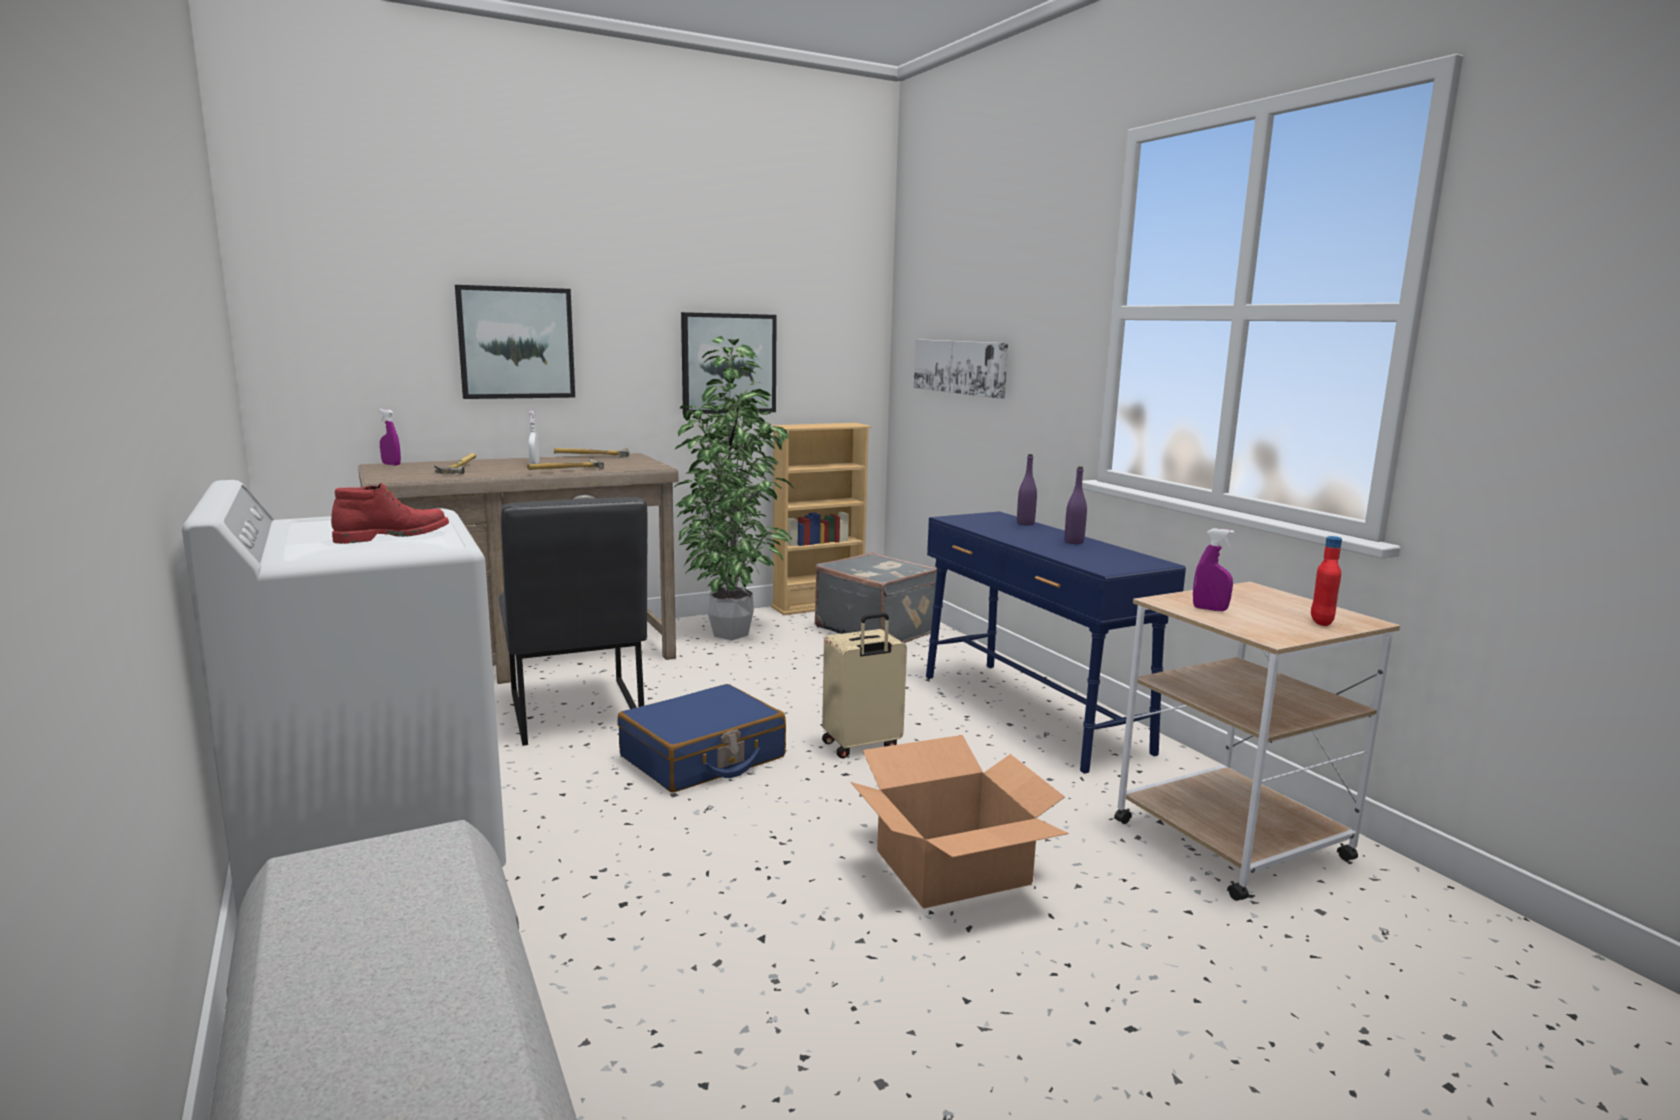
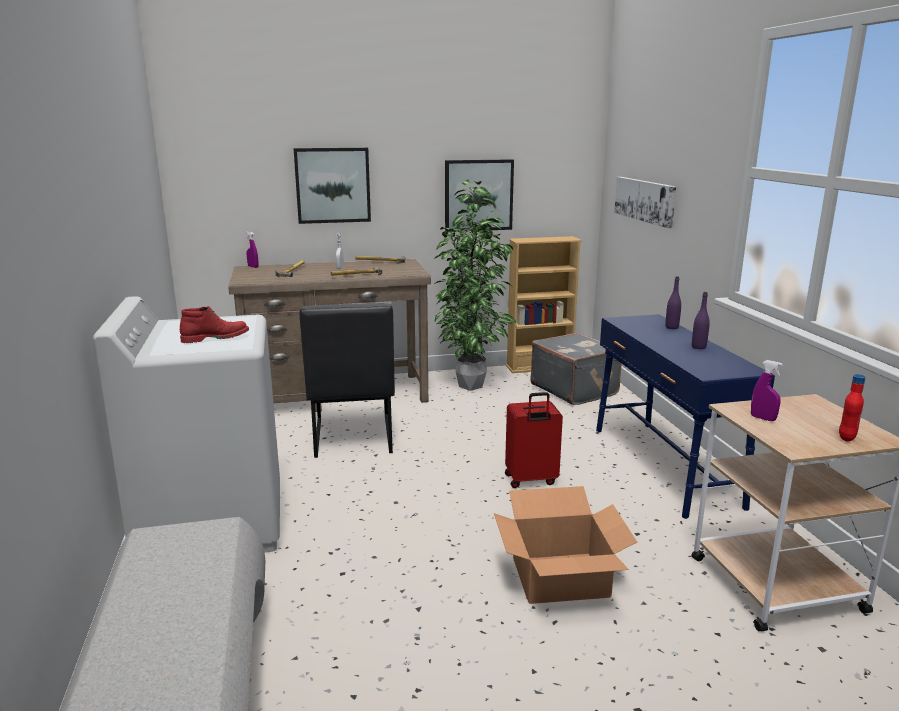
camera: 15 degrees right, 5 degrees up
blue suitcase [618,684,786,792] -> none
beige suitcase [822,613,907,758] -> red suitcase [505,392,563,488]

